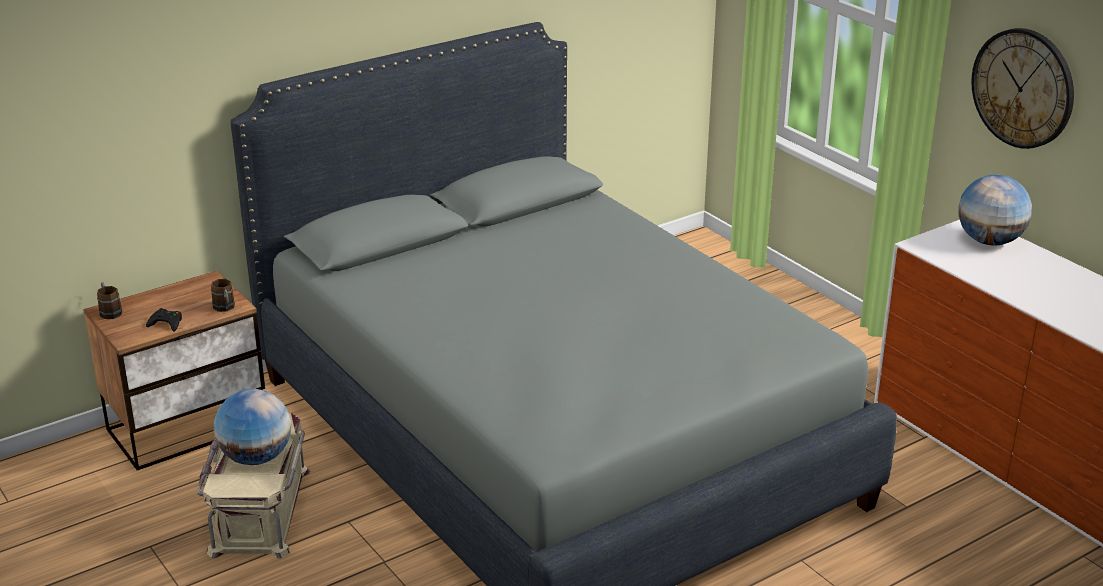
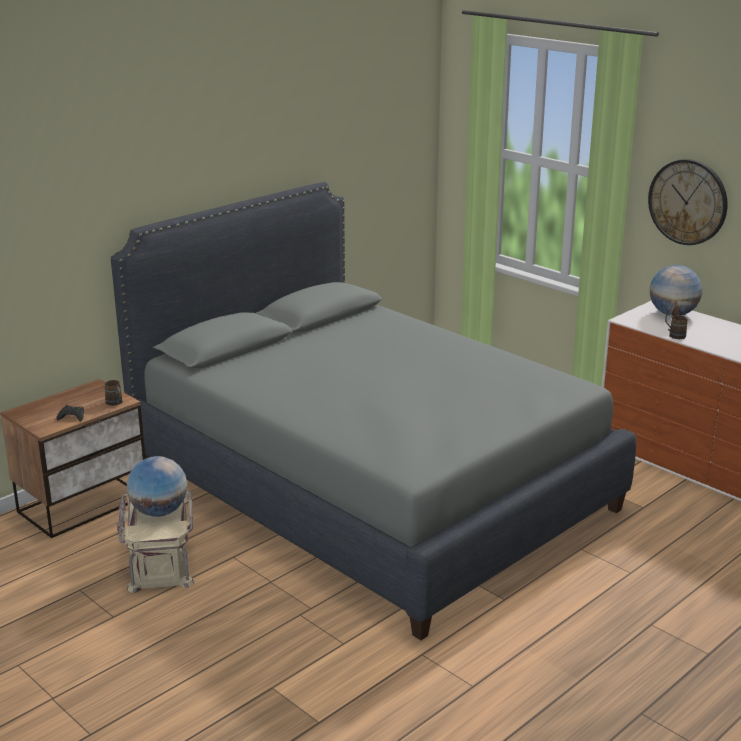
camera: 10 degrees left, 5 degrees down
brown mug [97,283,122,319] -> brown mug moved to [665,314,688,339]

